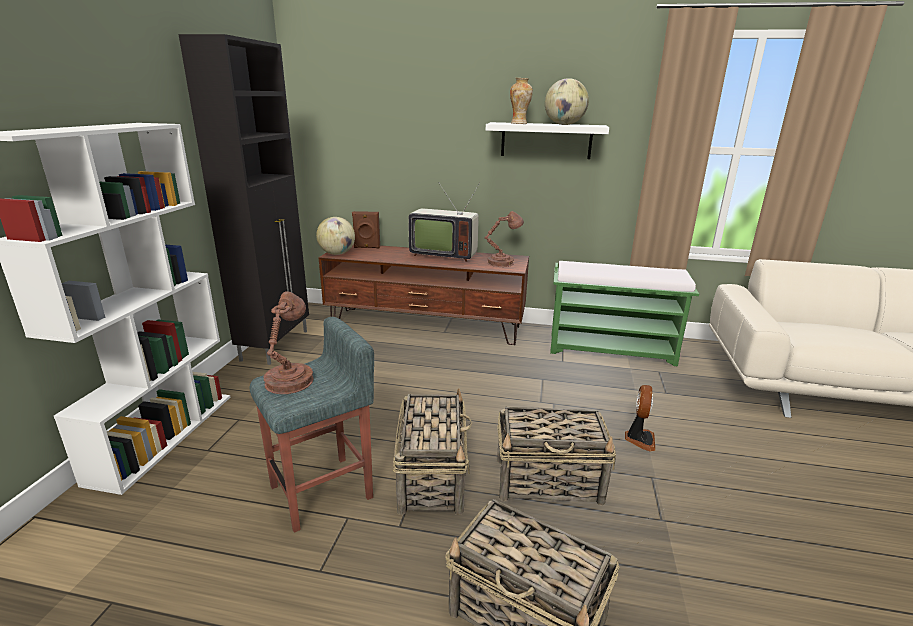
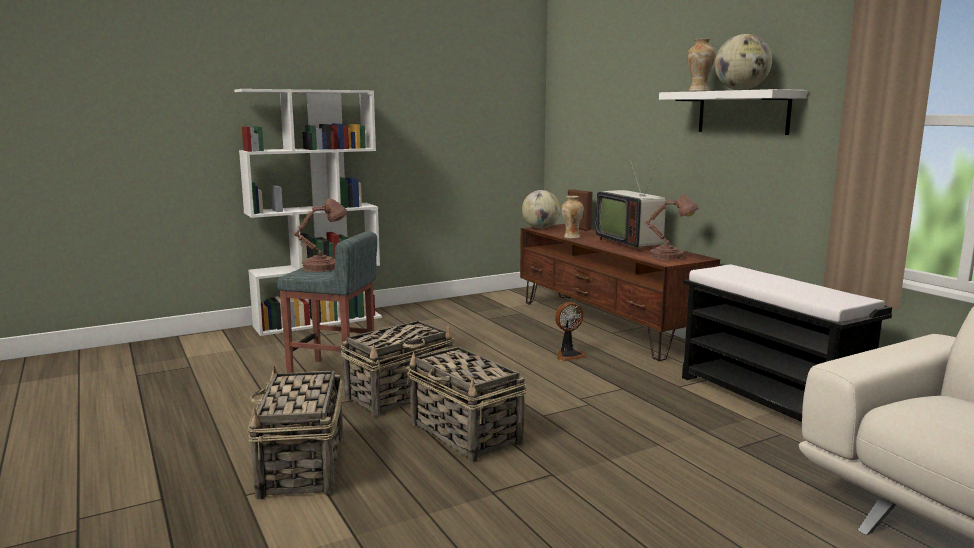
camera: 50 degrees right, 10 degrees down
black cabinet [179,34,309,365] -> none
green bench [550,261,699,366] -> black bench [682,265,892,422]
fan [625,385,655,451] -> fan moved to [555,302,587,361]
none -> vase [561,196,584,239]

